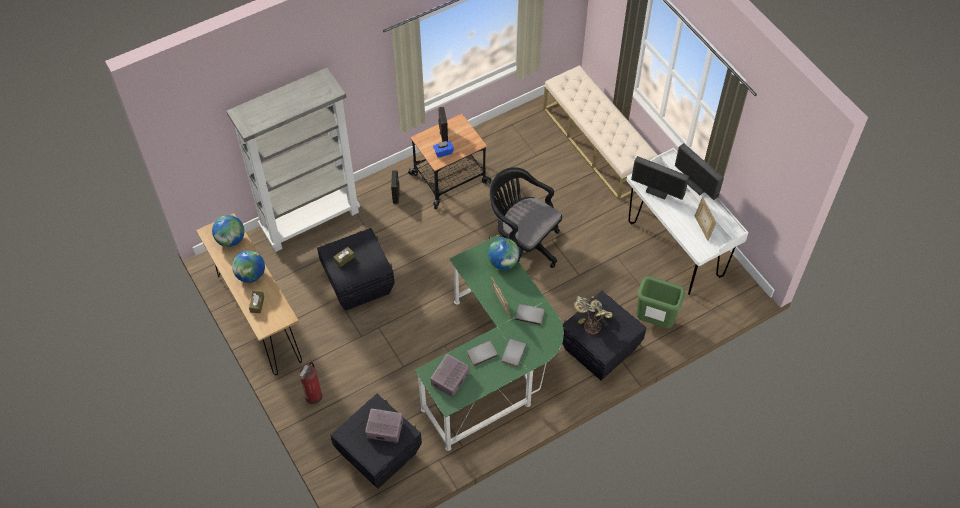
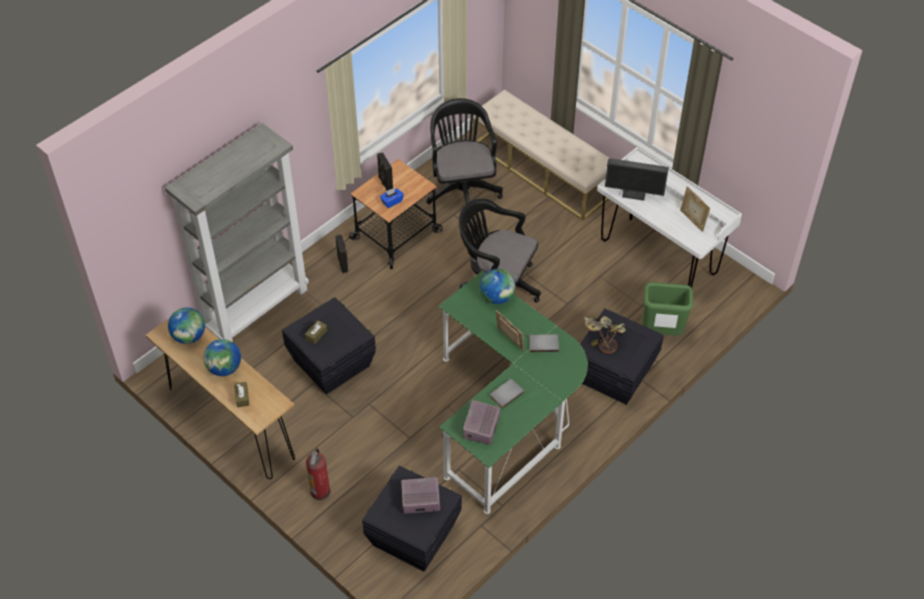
camera: 15 degrees left, 5 degrees down
grey book [501,339,527,368] -> none
monitor [675,143,724,200] -> none
none -> black office chair [426,98,503,204]

